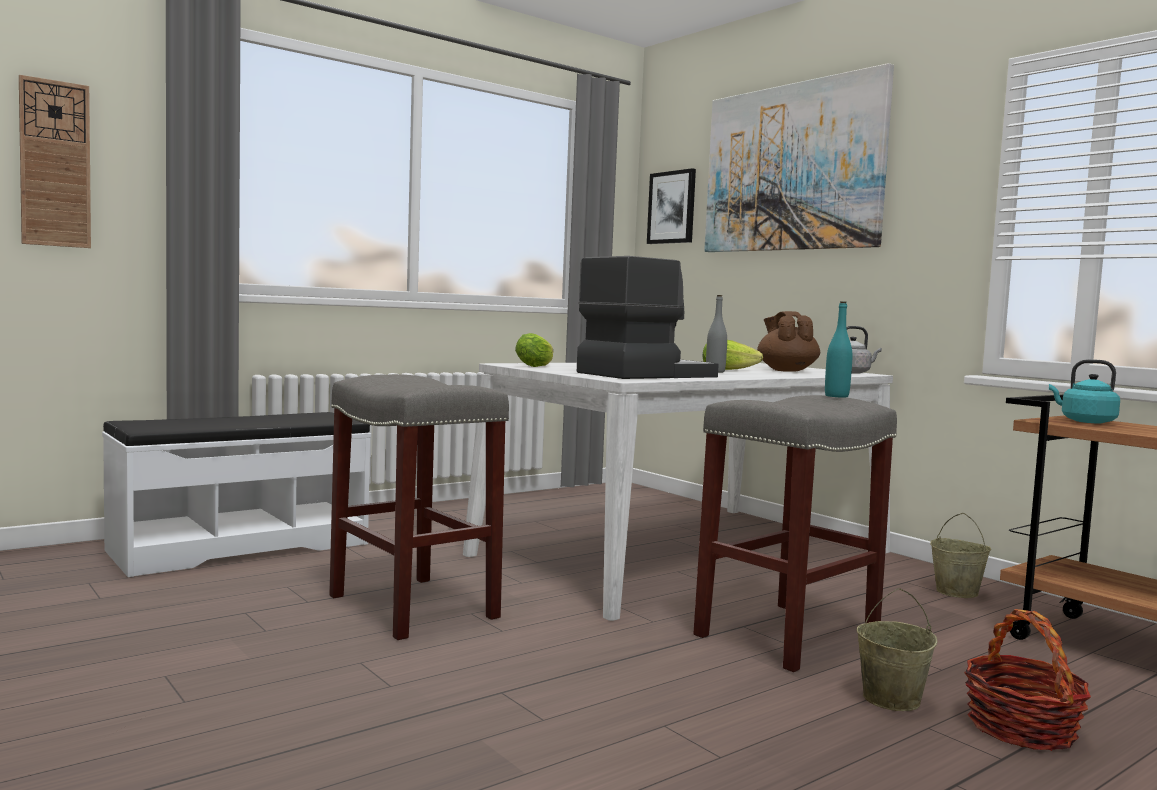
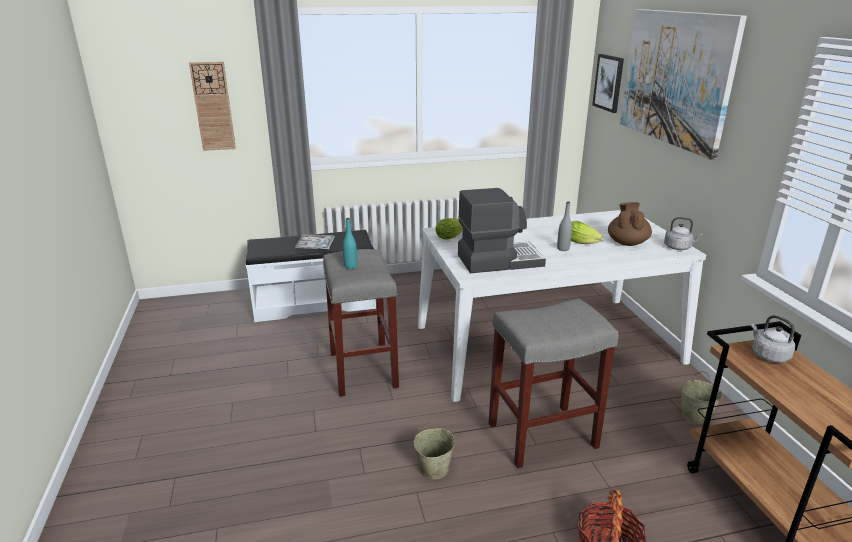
camera: 25 degrees right, 20 degrees up
turquoise bottle [825,301,852,398] -> turquoise bottle moved to [343,218,357,269]
beige bucket [857,588,937,711] -> beige bucket moved to [414,422,455,479]
turquoise kettle [1049,359,1120,424] -> grey kettle [751,315,795,363]
none -> tray [294,235,335,250]

